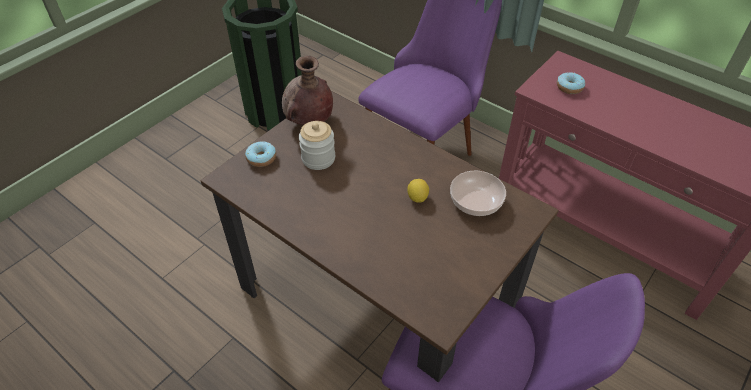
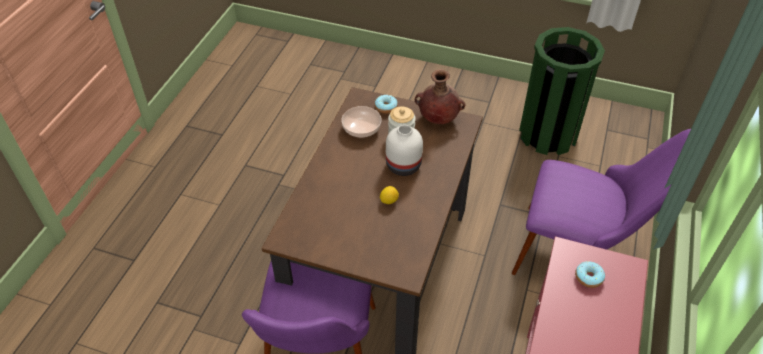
camera: 70 degrees right, 0 degrees up
bowl [450,171,506,216] -> bowl moved to [341,106,382,137]
none -> white vase [386,125,423,176]

